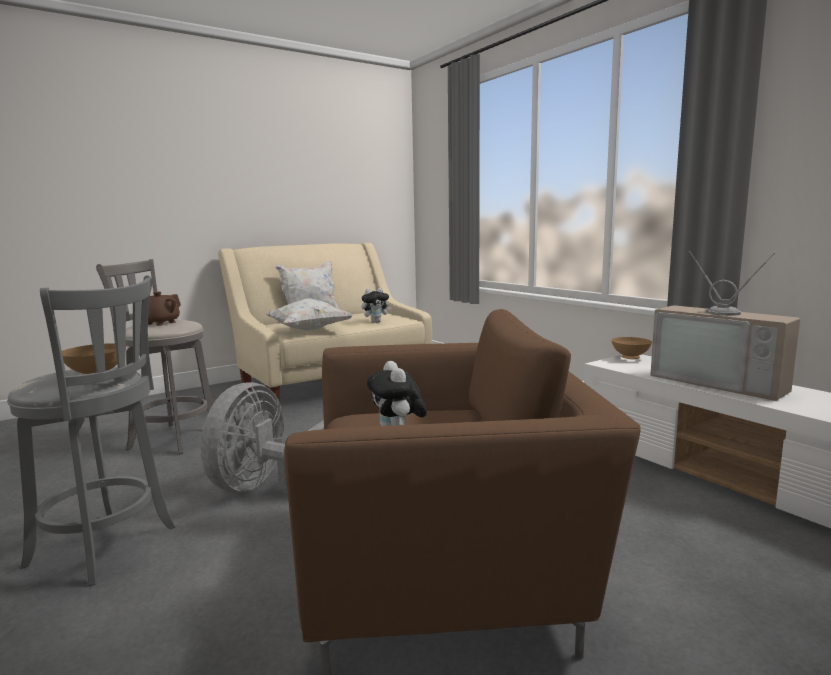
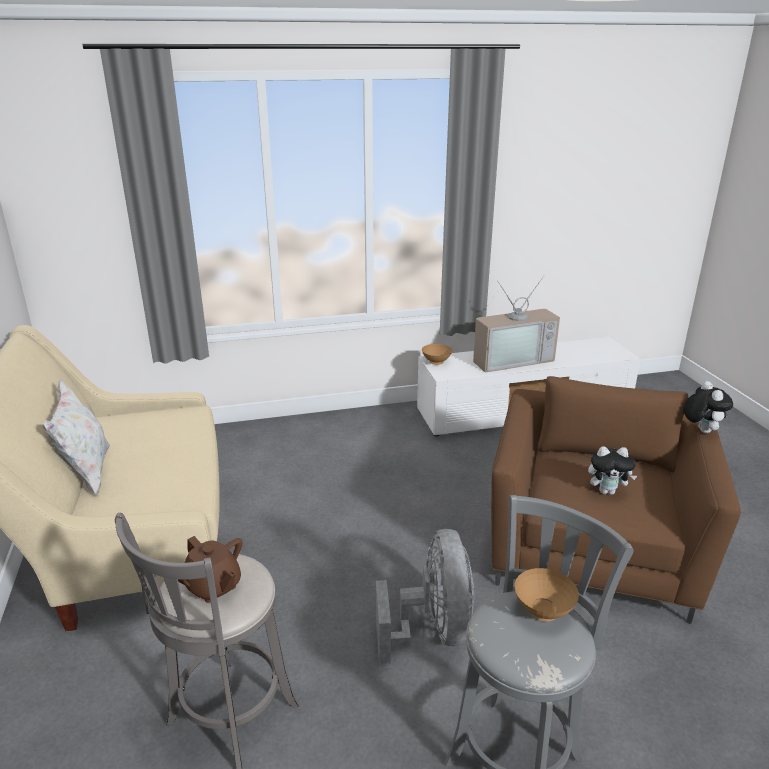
camera: 70 degrees left, 15 degrees up
grey fan [200,382,324,493] -> grey fan turned 135 degrees counterclockwise [376,529,474,668]
white pillow [265,298,353,330] -> none
plush toy [362,288,391,323] -> plush toy moved to [683,381,733,433]

